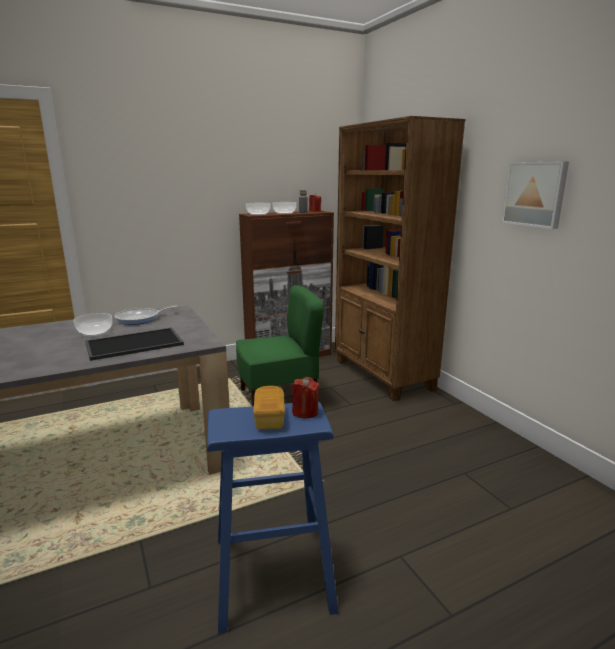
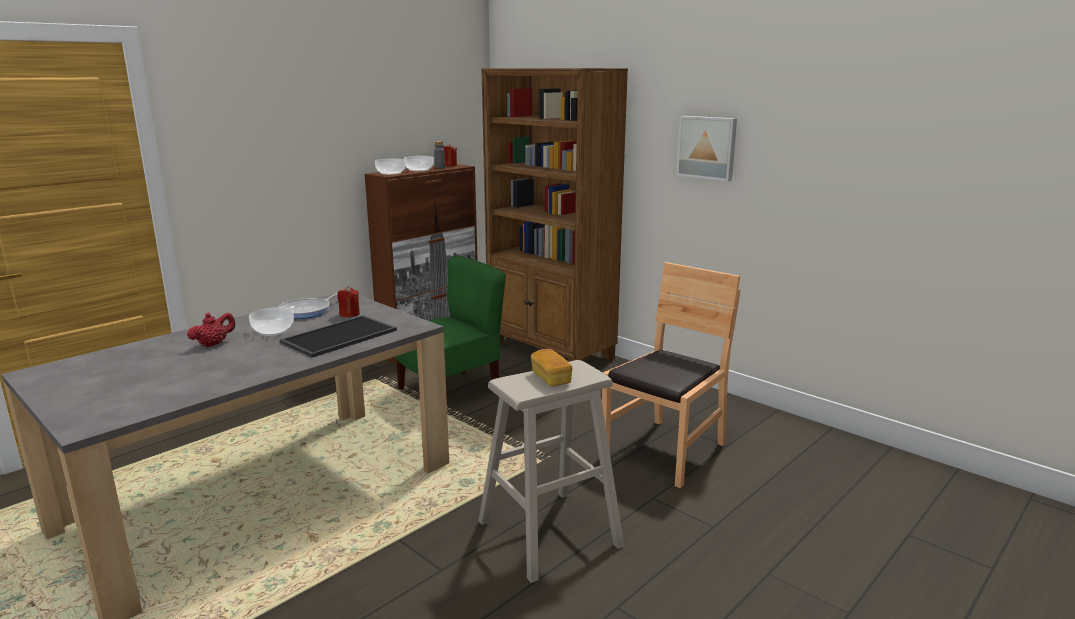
camera: 20 degrees left, 0 degrees up
blue stool [207,401,338,634] -> beige stool [479,360,624,583]
red candle [292,377,319,418] -> red candle moved to [337,286,360,317]
none -> red teapot [187,313,235,347]
none -> brown chair [602,262,740,488]

